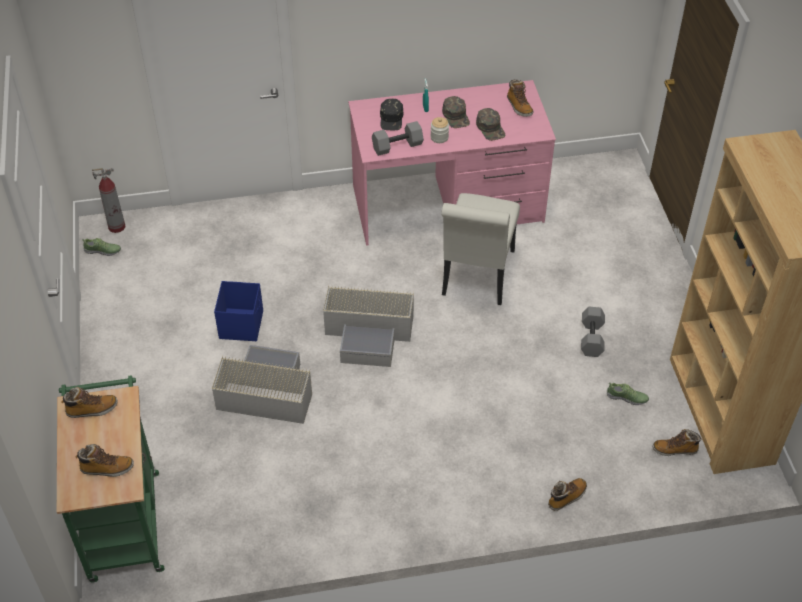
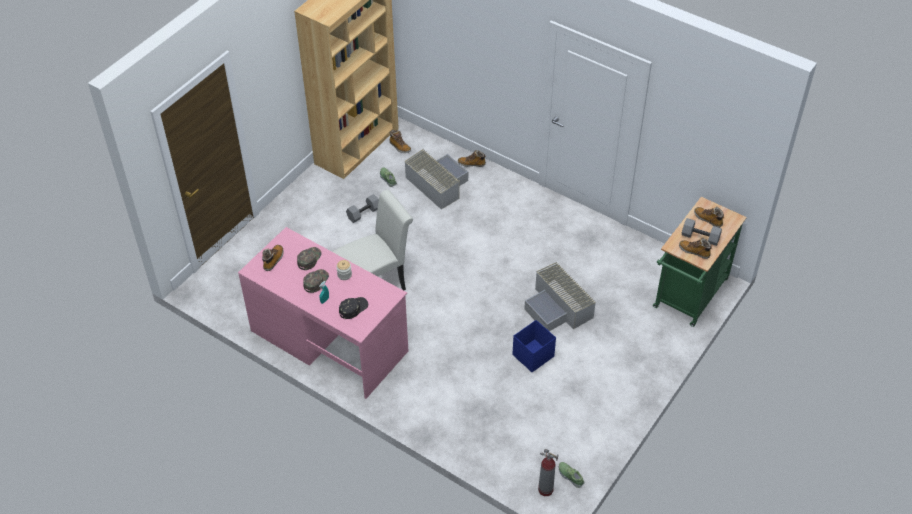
camera: 135 degrees left, 0 degrees up
grey storage box [323,286,414,367] -> grey storage box moved to [404,149,468,209]
grey dumbbell [372,121,424,156] -> grey dumbbell moved to [682,218,722,246]

